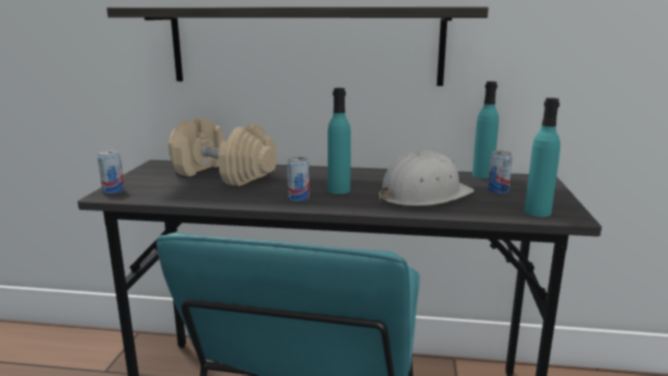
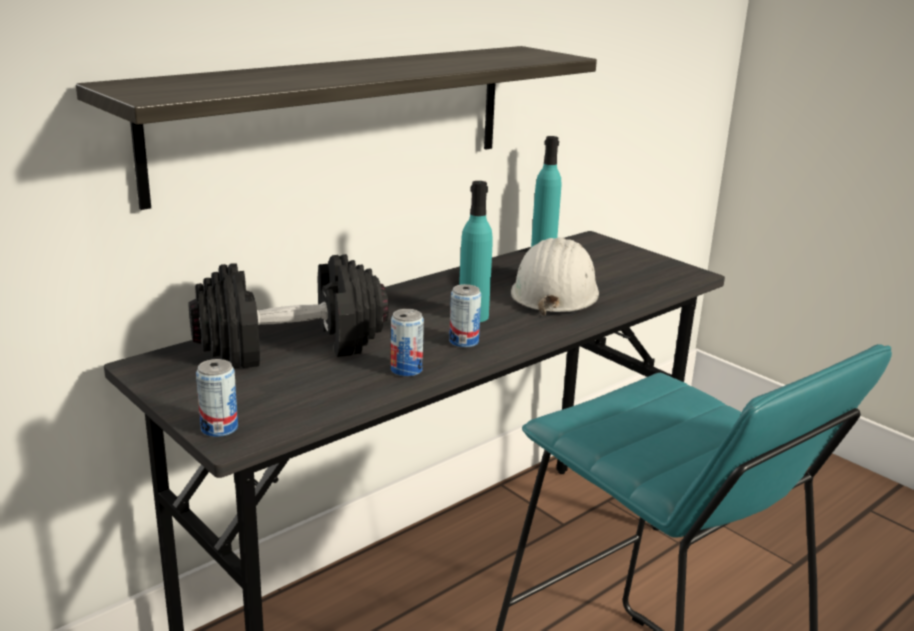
camera: 50 degrees left, 5 degrees up
beige dumbbell [168,117,277,186] -> black dumbbell [188,254,389,368]
can [488,151,513,194] -> can moved to [391,309,424,377]
turquoise bottle [524,98,560,217] -> none

